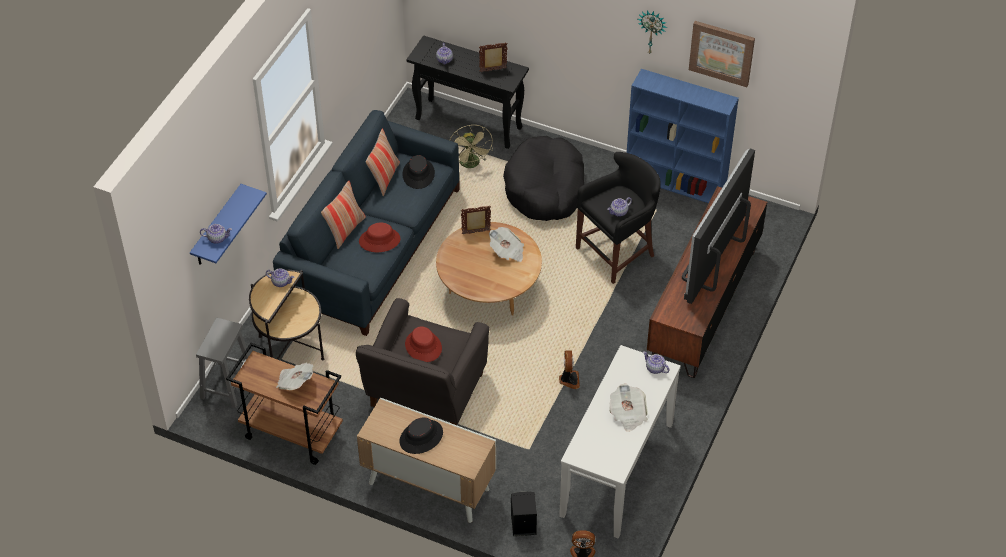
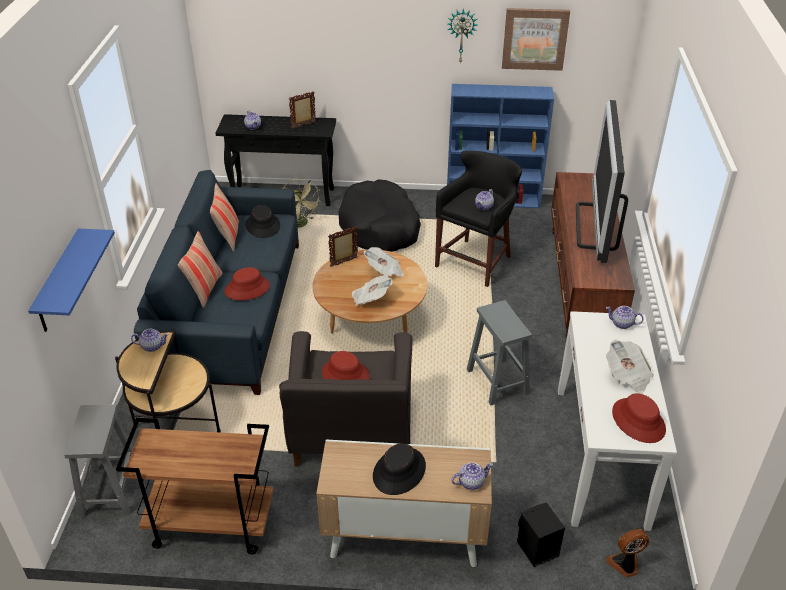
camera: 20 degrees left, 10 degrees down
teapot [200,224,232,244] -> teapot moved to [451,462,493,490]
newspaper [276,363,313,390] -> newspaper moved to [351,275,393,306]
fan [559,350,580,389] -> grey stool [467,300,532,405]
none -> red hat [612,393,666,443]

